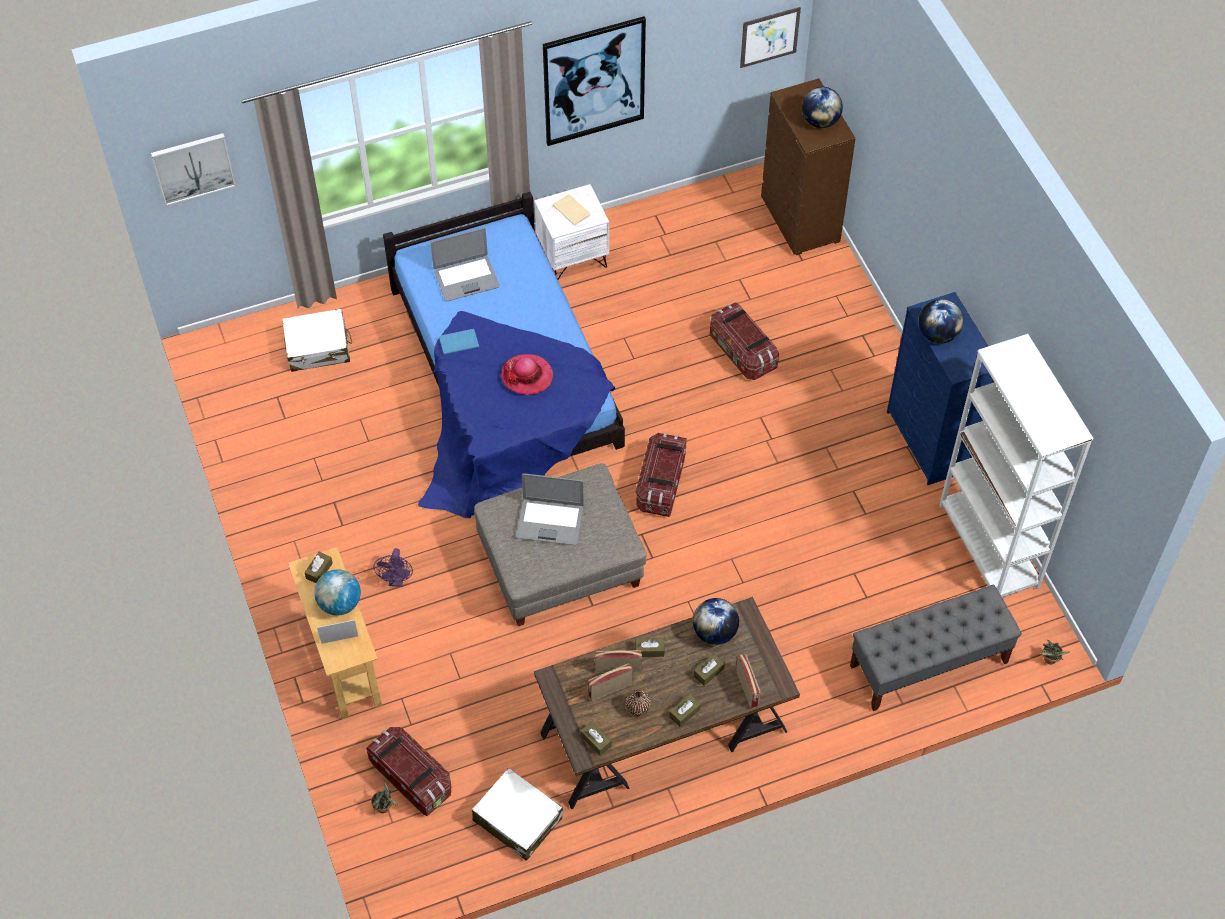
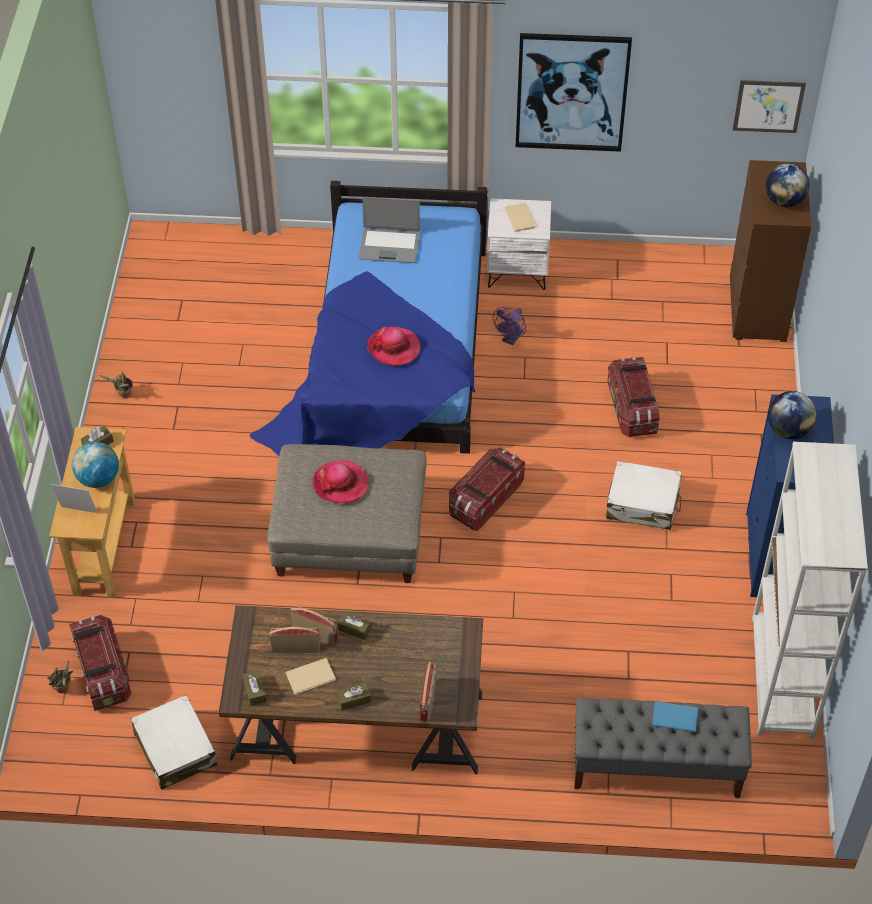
camera: 25 degrees right, 5 degrees down
picture [151,133,236,206] -> none
white suitcase [282,309,352,372] -> white suitcase moved to [606,461,682,530]
purple fan [373,548,413,587] -> purple fan moved to [493,306,526,345]
blue book [439,329,479,354] -> blue book moved to [652,702,698,732]
laptop [516,473,584,545] -> hat [313,461,369,503]
brown vase [626,690,651,716] -> beige book [285,658,336,695]
globe [693,598,739,645] -> none
brown tissue box [694,653,725,686] -> none
potted plant [1040,640,1070,665] -> potted plant moved to [99,372,133,399]

